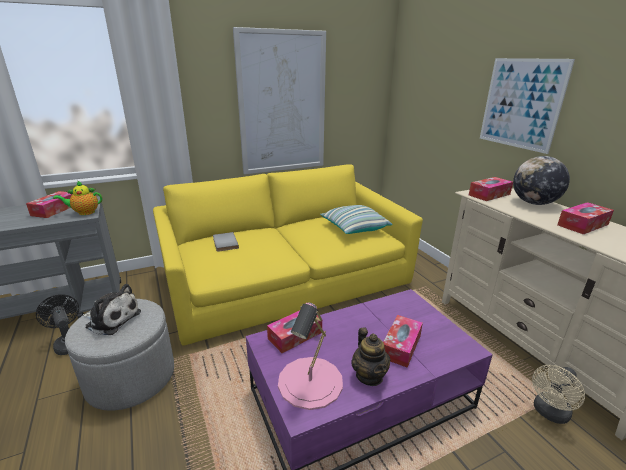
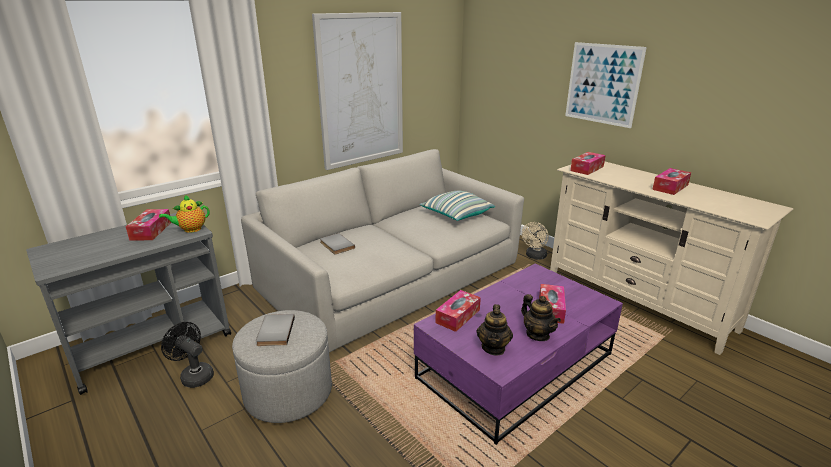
camera: 15 degrees left, 0 degrees up
plush toy [83,284,141,335] -> grey book [256,314,295,346]
yellow sofa [153,164,423,346] -> grey sofa [241,149,524,353]
pink table lamp [278,303,343,410] -> teapot [476,304,513,356]
globe [513,156,570,205] -> none
beige fan [532,365,585,424] -> beige fan moved to [522,222,549,260]

